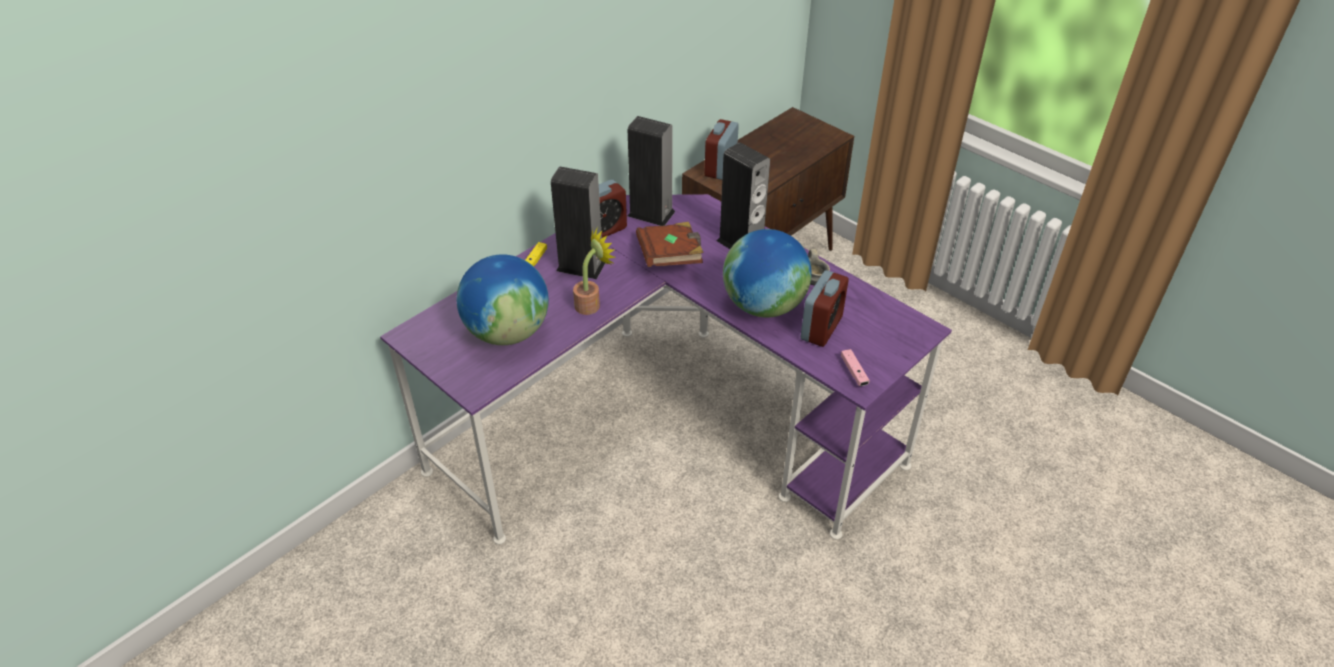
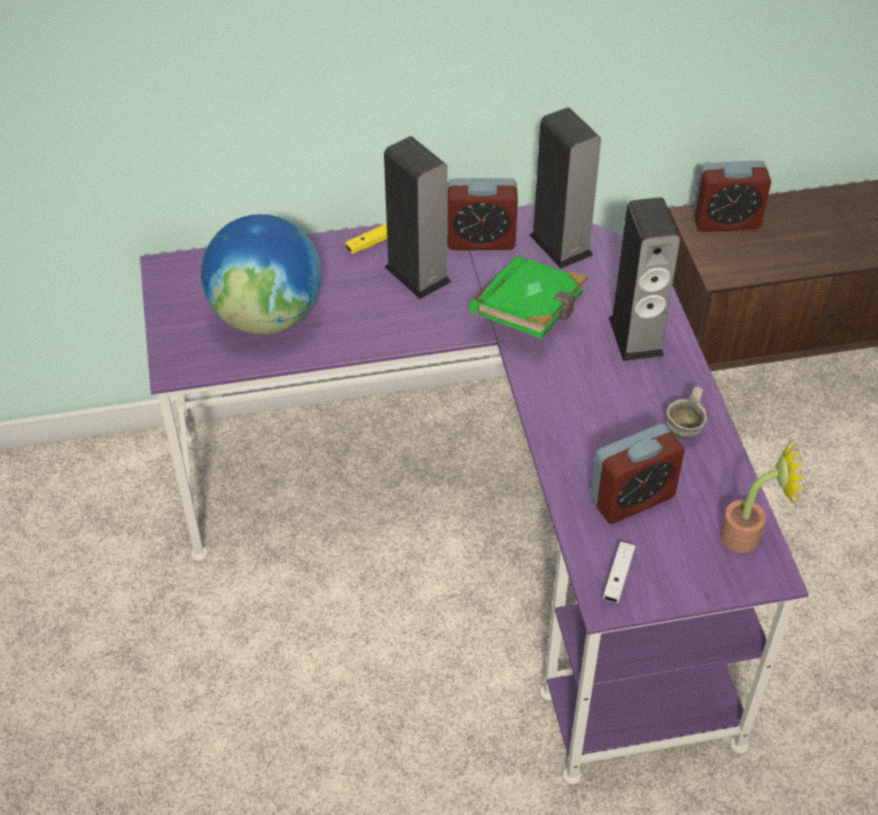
camera: 35 degrees right, 5 degrees up
potted plant [573,226,616,315] -> potted plant moved to [720,440,804,553]
brown book [636,222,704,267] -> green book [469,256,587,339]
alarm clock [704,119,739,180] -> alarm clock turned 150 degrees counterclockwise [692,160,771,232]
globe [723,229,812,318] -> none
pink game controller [841,349,870,386] -> white game controller [603,542,635,603]

